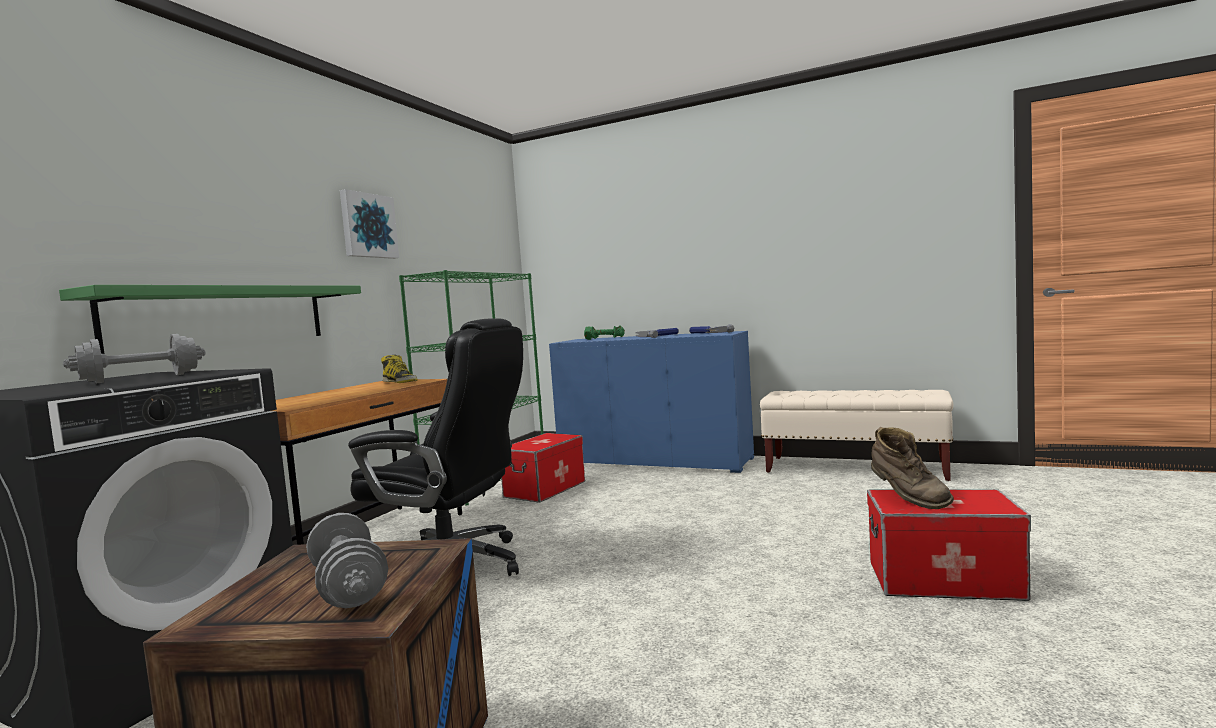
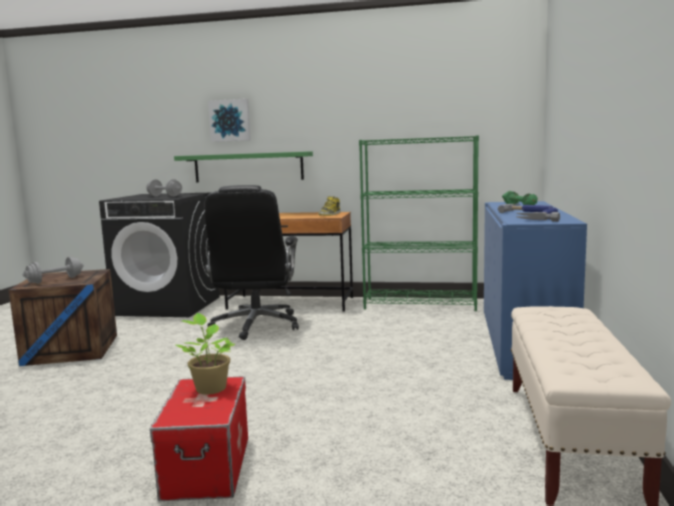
camera: 75 degrees right, 5 degrees up
picture [340,189,399,259] -> picture moved to [208,99,251,142]
storage box [501,433,585,503] -> none
brown boot [871,427,954,509] -> potted plant [175,313,235,395]

